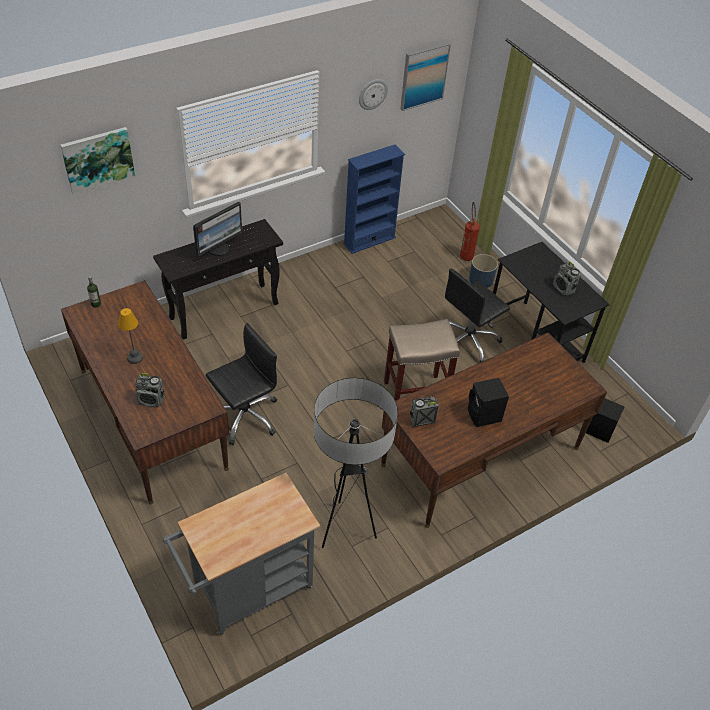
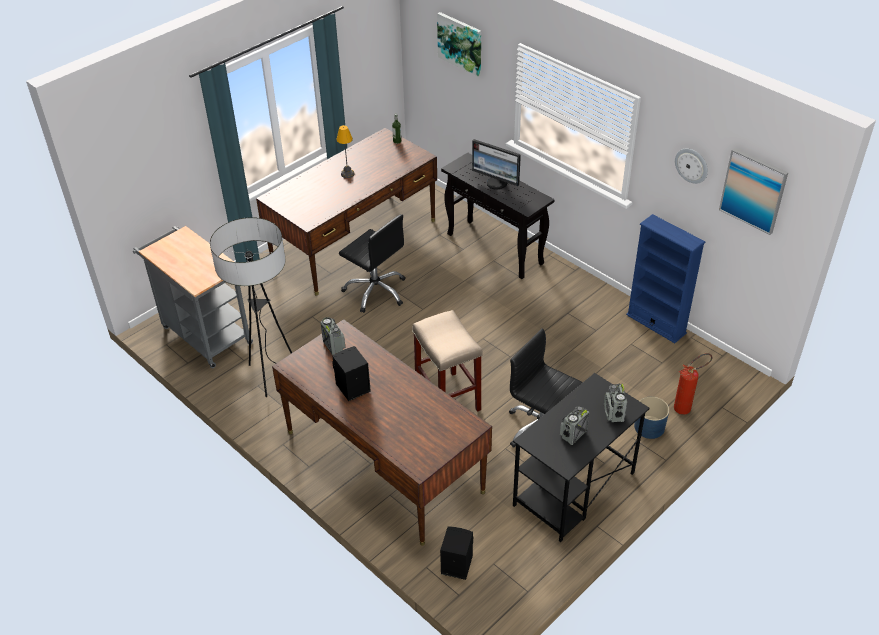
camera: 80 degrees right, 5 degrees down
radio [135,373,165,408] -> radio moved to [604,384,627,422]

